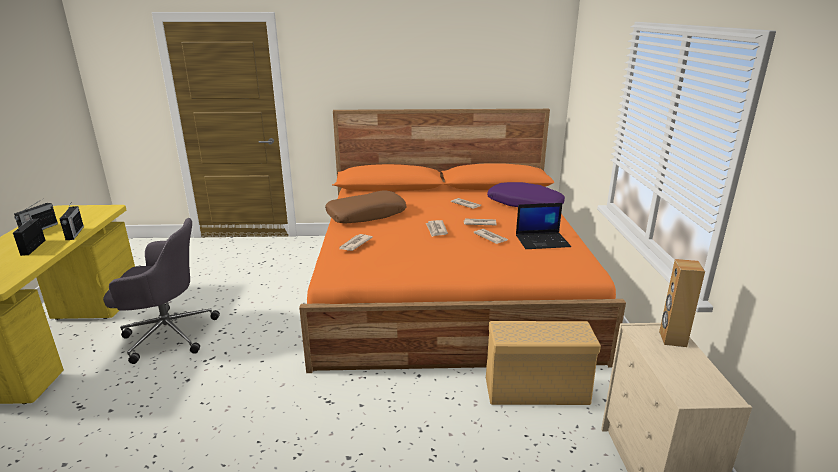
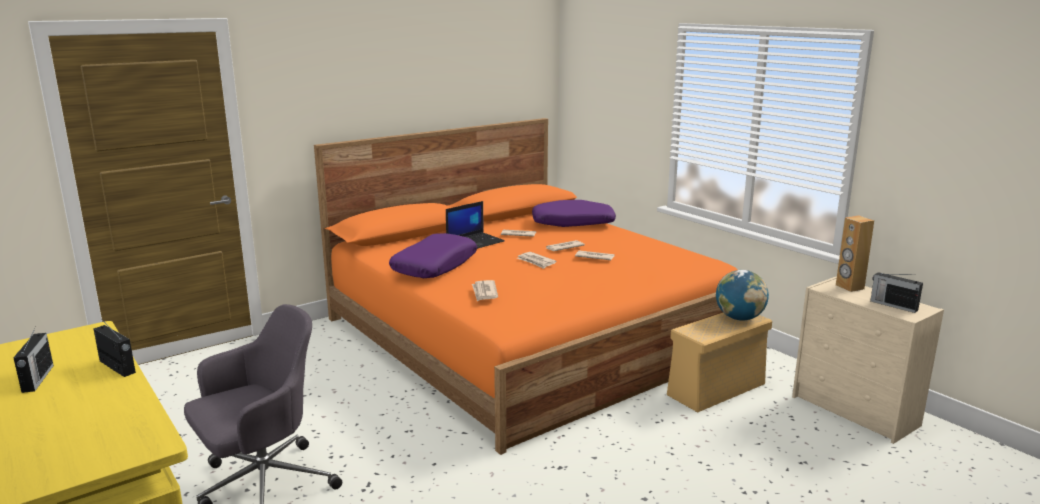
camera: 35 degrees left, 5 degrees down
radio [13,219,45,256] -> radio moved to [870,272,923,313]
brown pillow [325,190,407,223] -> purple pillow [389,233,477,278]
laptop [516,203,571,249] -> laptop moved to [446,201,505,249]
none -> globe [716,270,769,321]

